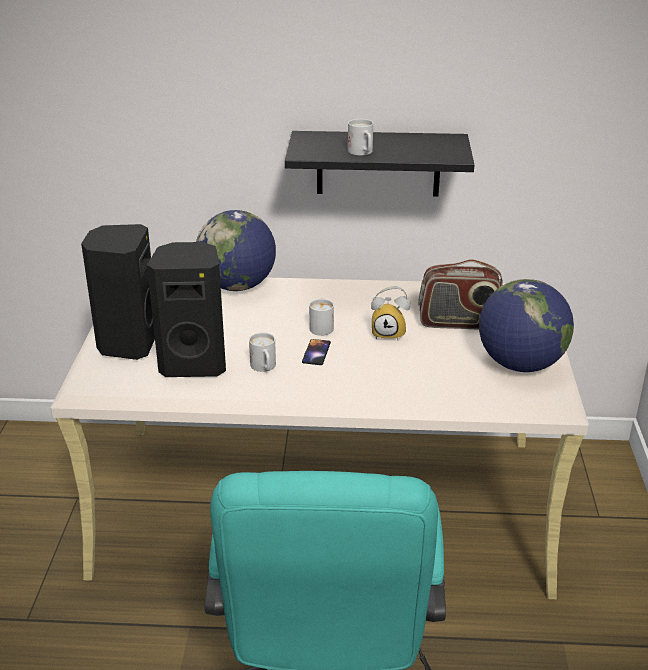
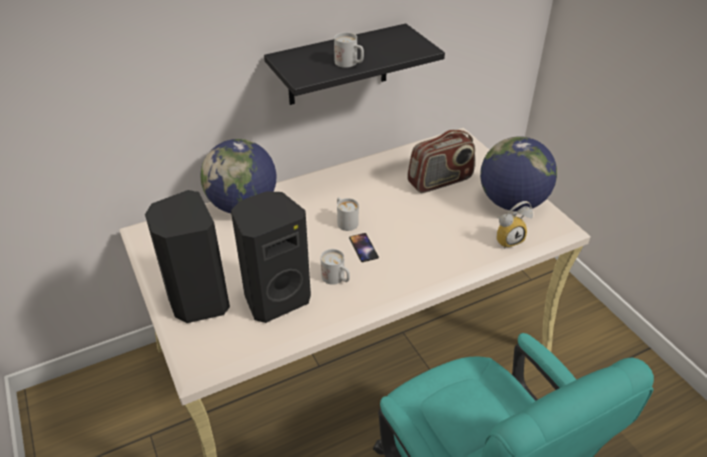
camera: 30 degrees left, 10 degrees up
alarm clock [371,286,411,341] -> alarm clock moved to [497,201,533,249]

